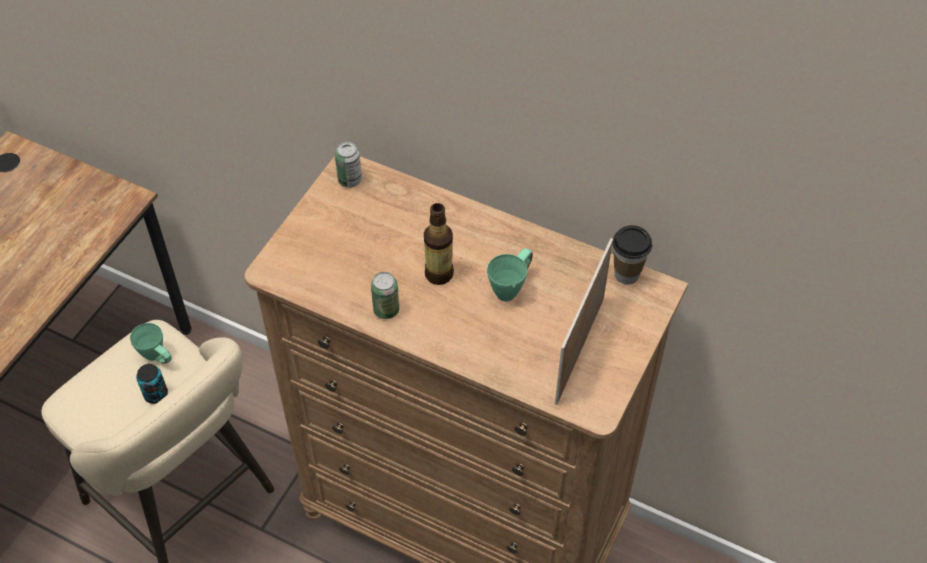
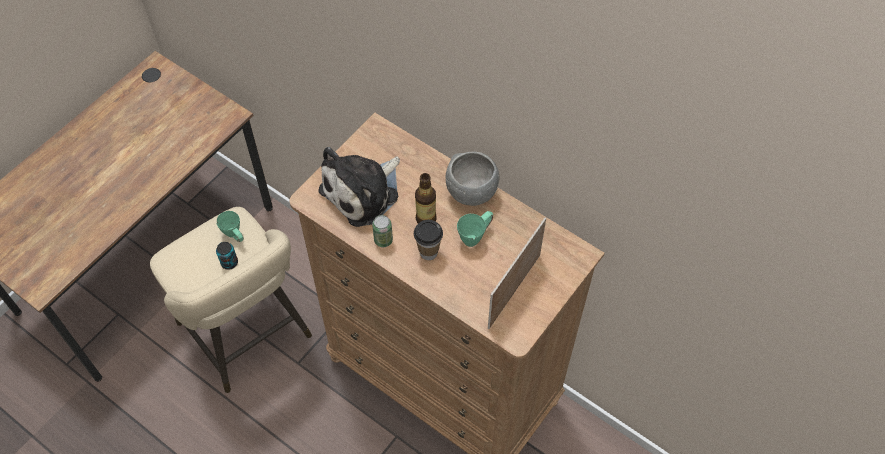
camera: 10 degrees right, 5 degrees up
can [335,142,362,188] -> none
cup [612,225,652,284] -> cup moved to [414,220,443,260]
none -> plush toy [318,147,400,227]
none -> grey bowl [446,151,499,206]

